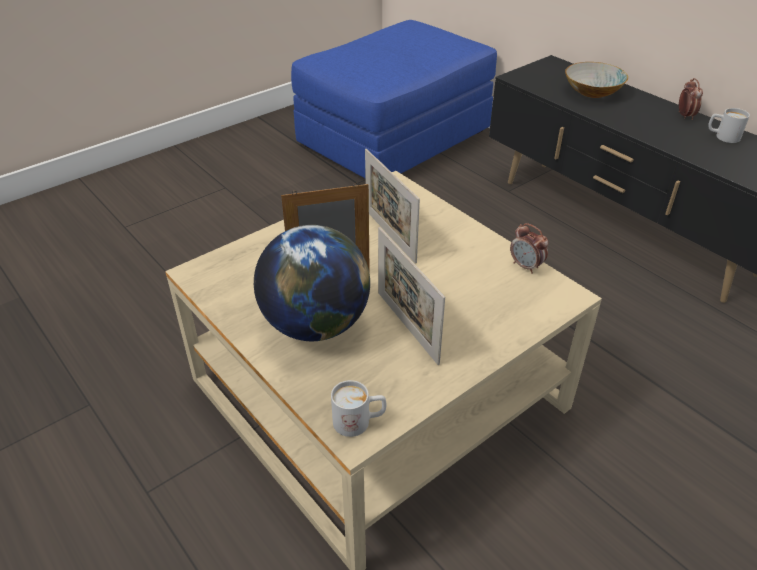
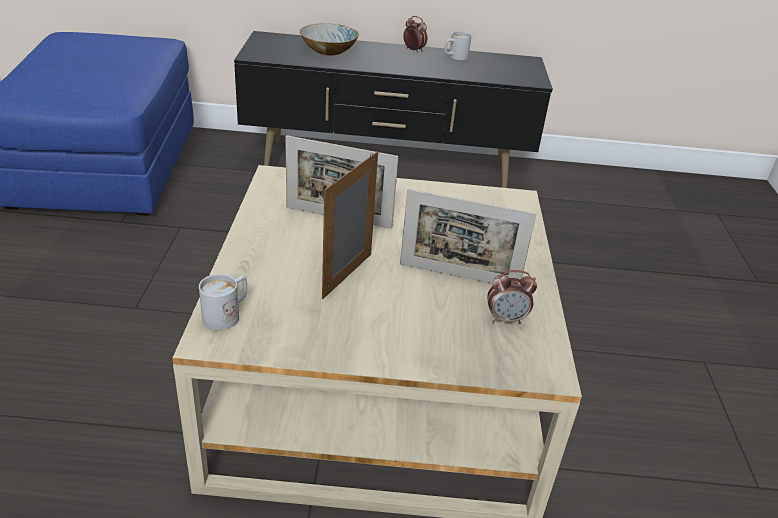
camera: 50 degrees left, 5 degrees down
globe [254,225,370,341] -> none
white mug [331,380,386,437] -> white mug moved to [199,274,247,330]
alarm clock [510,223,549,274] -> alarm clock moved to [487,270,537,324]

